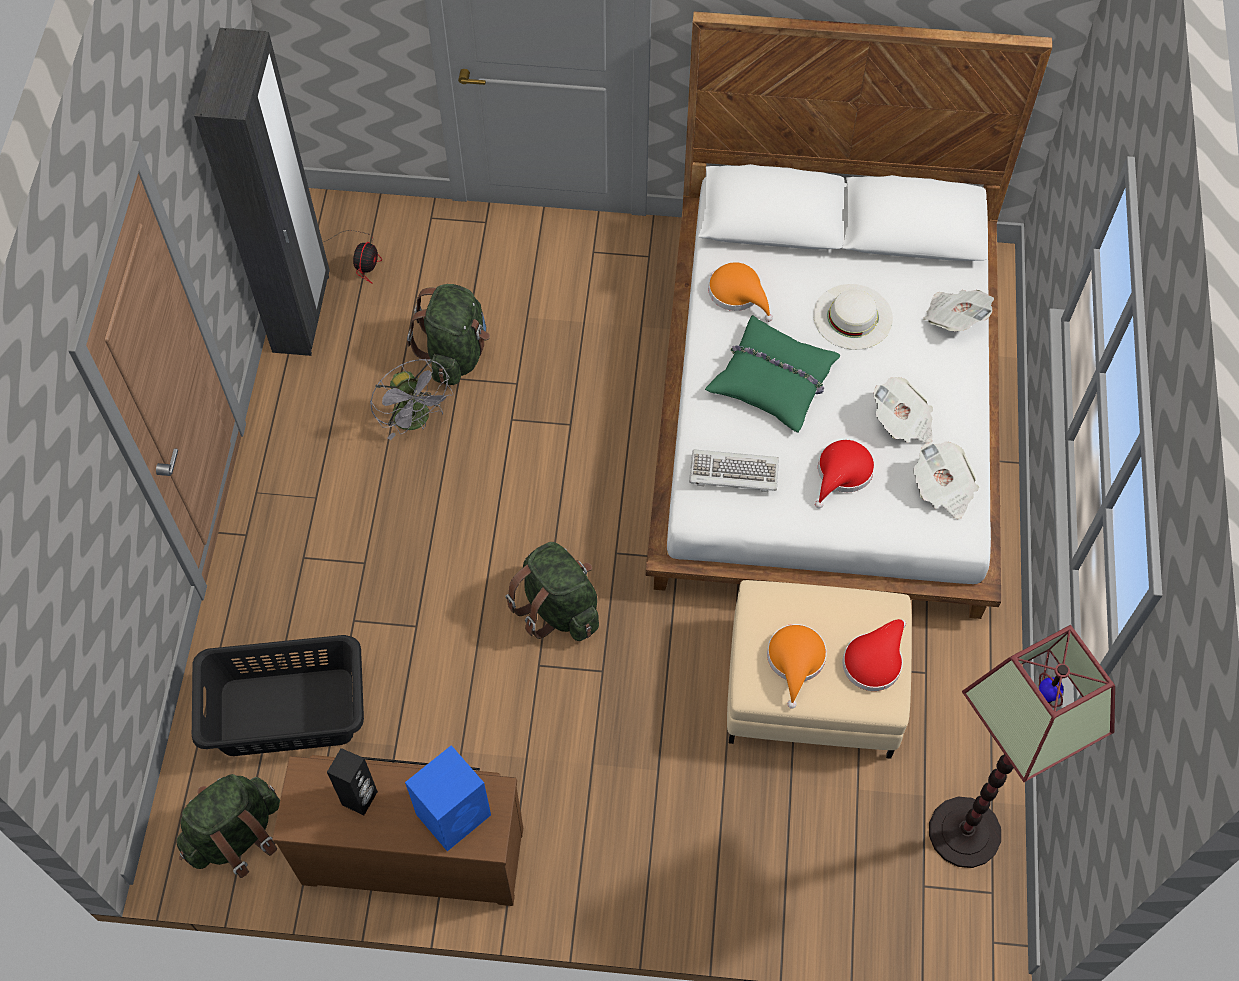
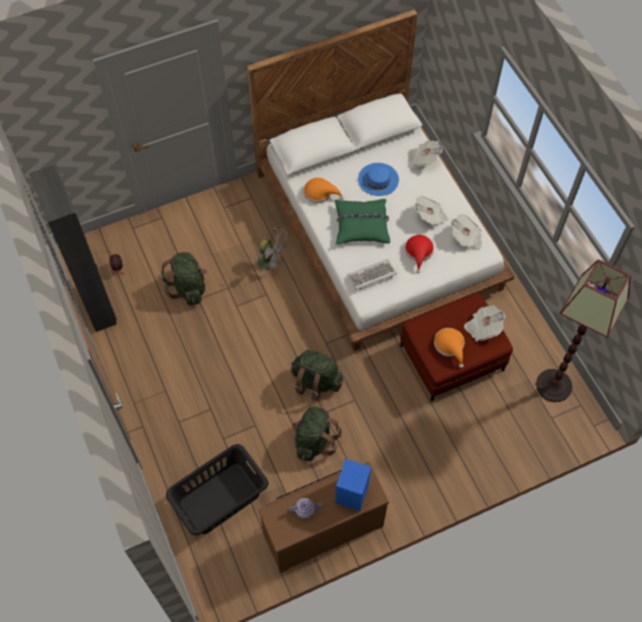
camera: 30 degrees left, 0 degrees up
green backpack [177,774,280,878] -> green backpack moved to [292,406,342,461]
black speaker [327,748,378,816] -> teapot [288,498,322,519]
grey fan [370,359,453,440] -> grey fan moved to [256,227,289,278]
beige ottoman [727,580,912,759] -> red ottoman [400,293,513,402]
white hat [813,284,893,350] -> blue hat [358,163,399,196]
red hat [842,619,906,691] -> newspaper [464,305,506,342]

